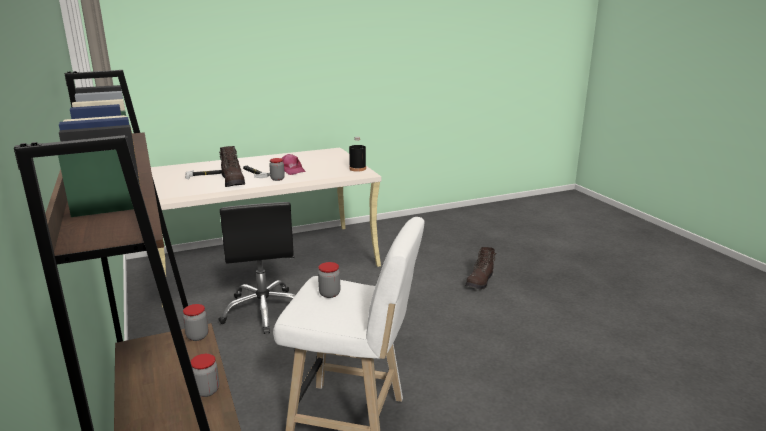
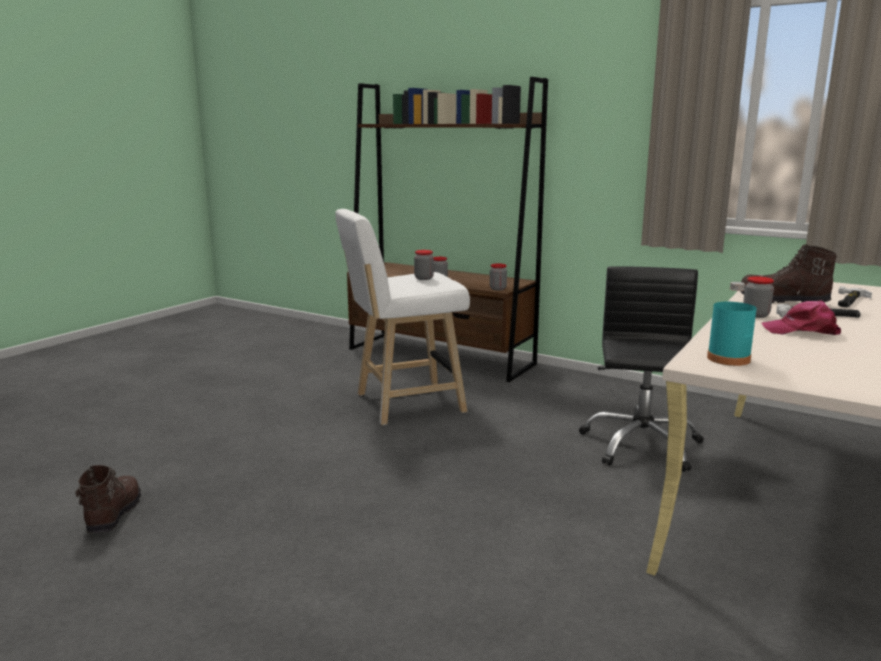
camera: 145 degrees right, 5 degrees down
black office chair [218,202,295,334] -> black office chair turned 60 degrees clockwise [579,266,704,472]
black bottle [349,137,366,171] -> turquoise bottle [707,282,757,366]
brown boot [465,247,496,289] -> brown boot moved to [75,465,141,533]

